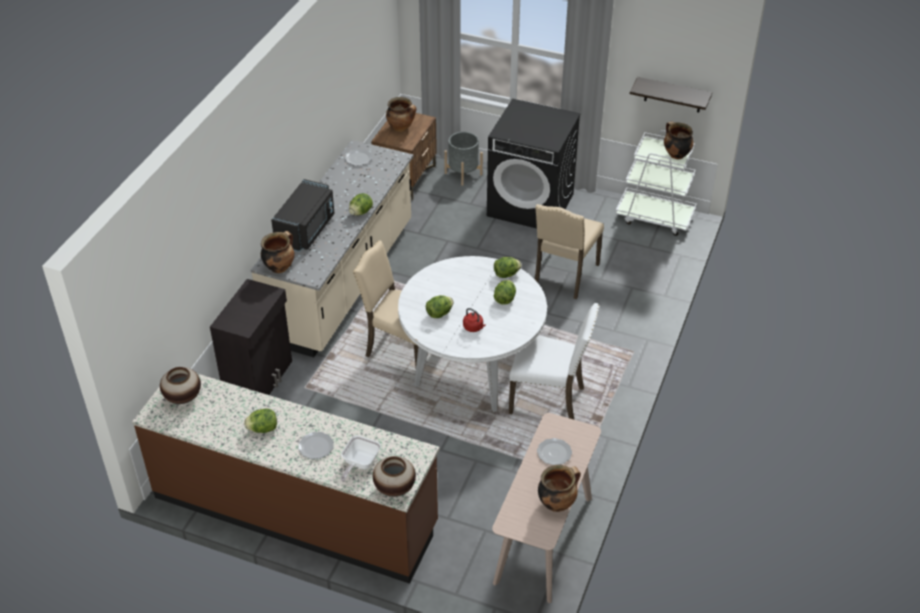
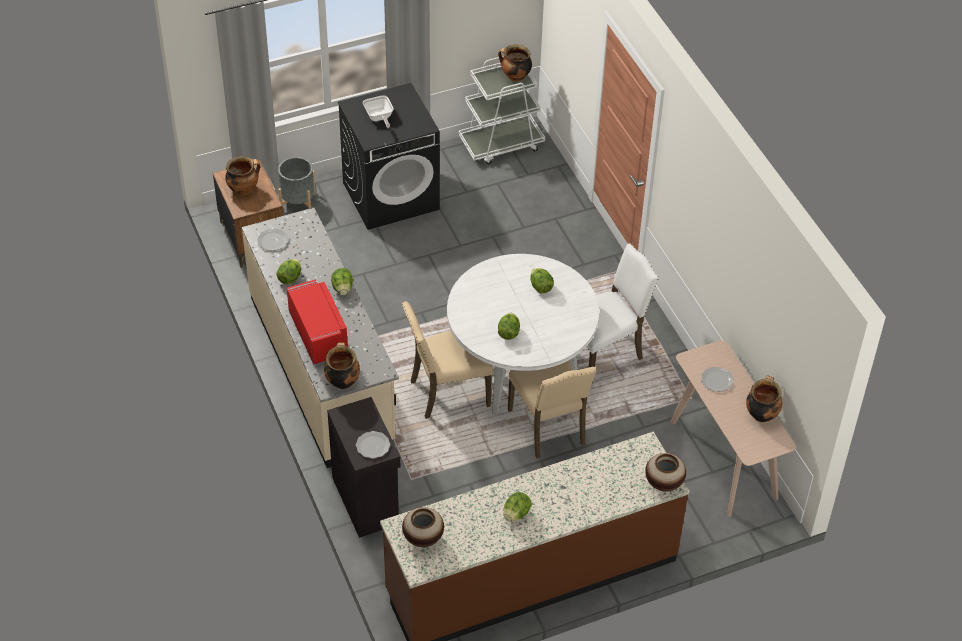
camera: 45 degrees left, 5 degrees up
black microwave [271,179,335,252] -> red microwave [287,280,348,365]
plate [298,432,334,459] -> plate moved to [356,431,390,459]
frying pan [341,435,381,481] -> frying pan moved to [363,95,394,128]
red kettle [463,308,486,332] -> none
lettuce [494,257,522,278] -> lettuce moved to [276,259,301,284]
beige chair [535,204,604,299] -> beige chair moved to [508,360,596,459]
shelf [630,77,712,112] -> none

